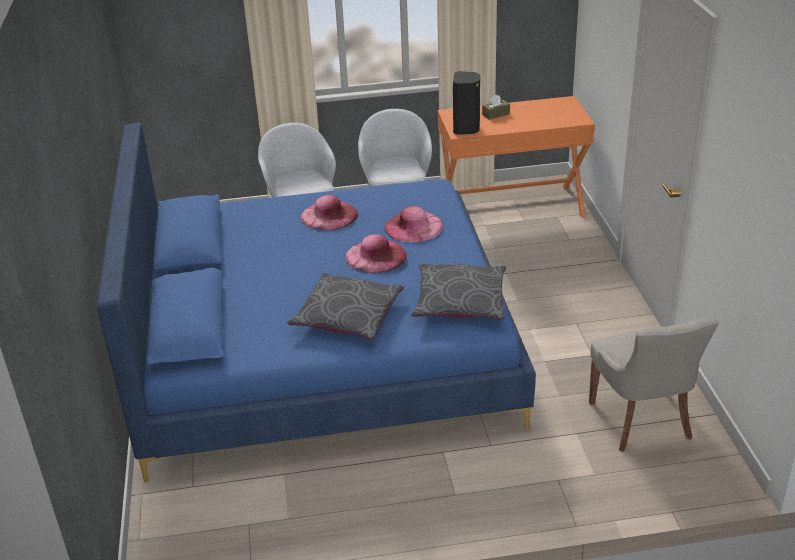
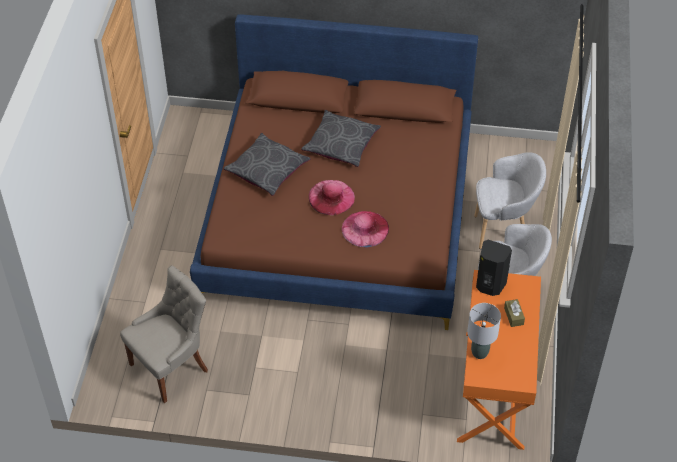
camera: 105 degrees right, 15 degrees up
blue bed [97,122,536,482] -> brown bed [190,14,478,330]
pink hat [300,195,358,231] -> none
grey pillow [412,264,506,320] -> grey pillow moved to [301,110,381,167]
grey chair [589,318,719,452] -> grey chair turned 135 degrees clockwise [120,265,208,403]
none -> grey table lamp [467,303,501,359]

